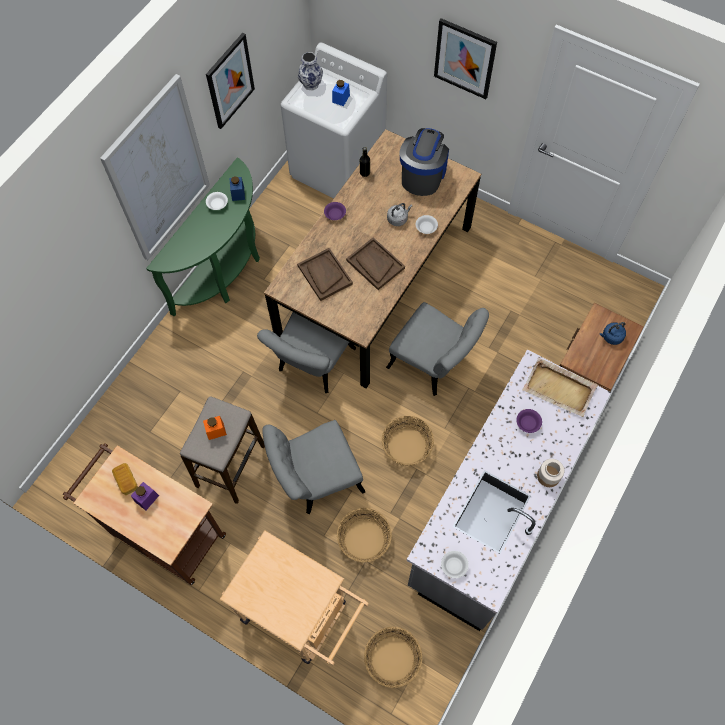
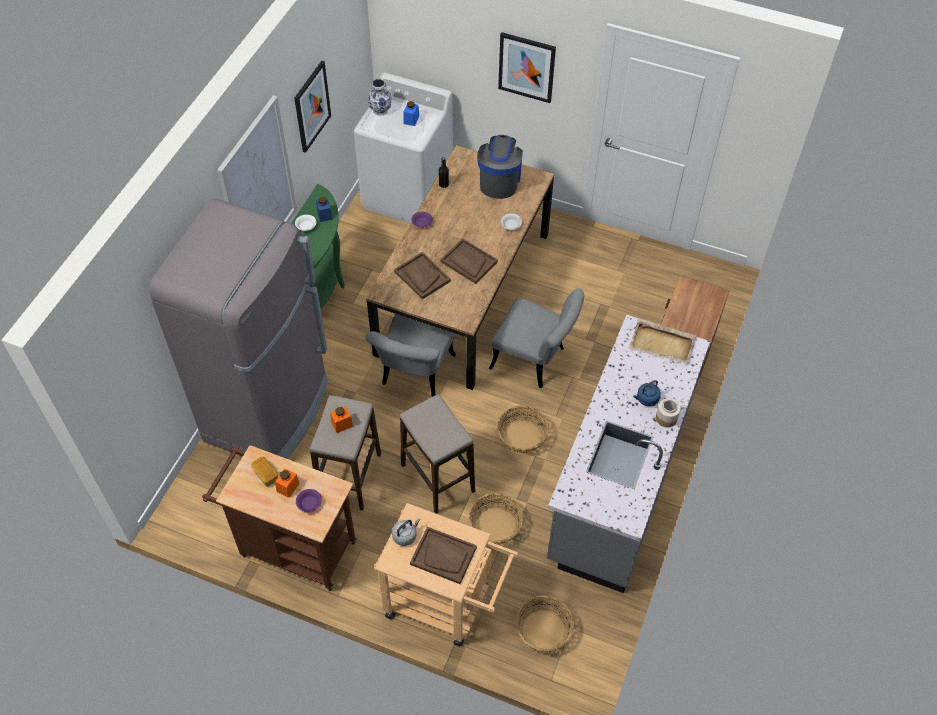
camera: 10 degrees left, 10 degrees down
purple jar [131,482,159,510] -> orange jar [275,469,300,498]
grey chair [262,420,365,514] -> stool [400,394,475,514]
grey kettle [387,203,412,226] -> grey kettle moved to [392,518,420,546]
white bowl [441,551,469,578] -> none
purple bowl [516,409,542,433] -> purple bowl moved to [296,489,322,512]
blue kettle [600,322,626,345] -> blue kettle moved to [633,380,661,406]
none -> grey fridge [149,198,328,459]
none -> brown tray [410,527,477,584]

